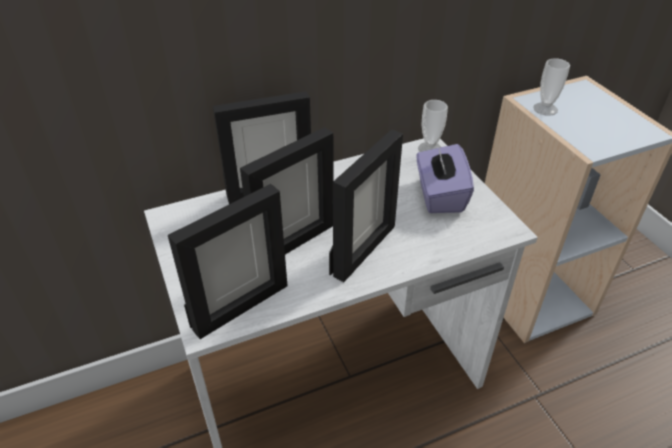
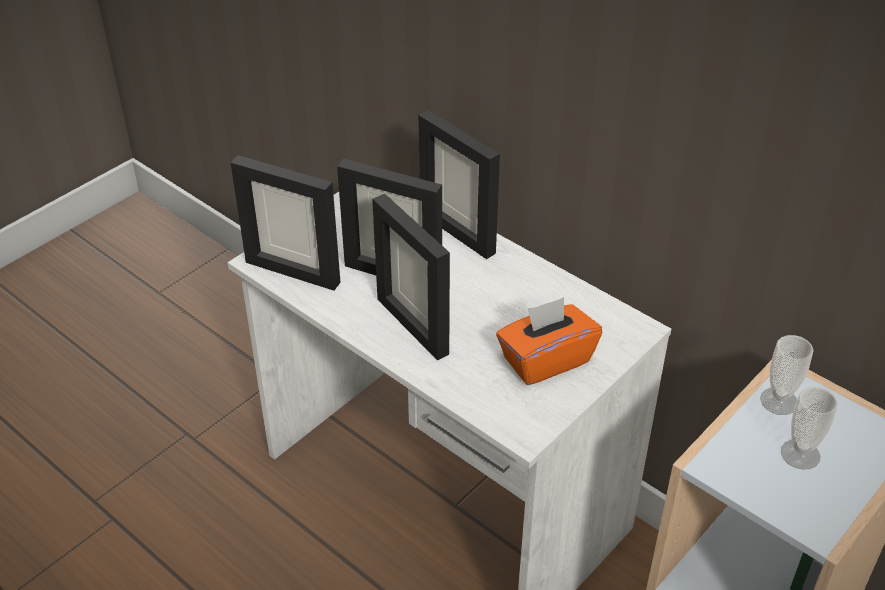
camera: 65 degrees right, 0 degrees up
picture frame [329,129,403,282] -> picture frame turned 45 degrees clockwise [372,194,450,360]
purple tissue box [417,141,474,213] -> orange tissue box [496,297,602,385]
cup [418,100,448,152] -> cup moved to [781,387,838,470]

